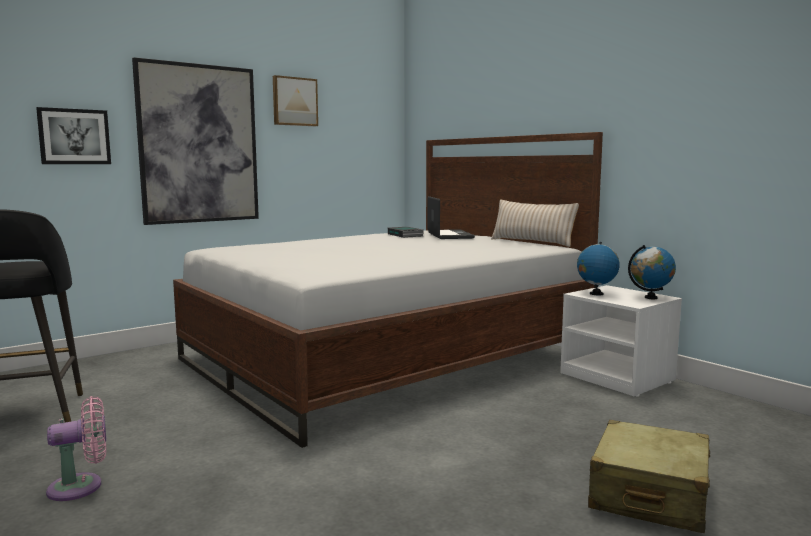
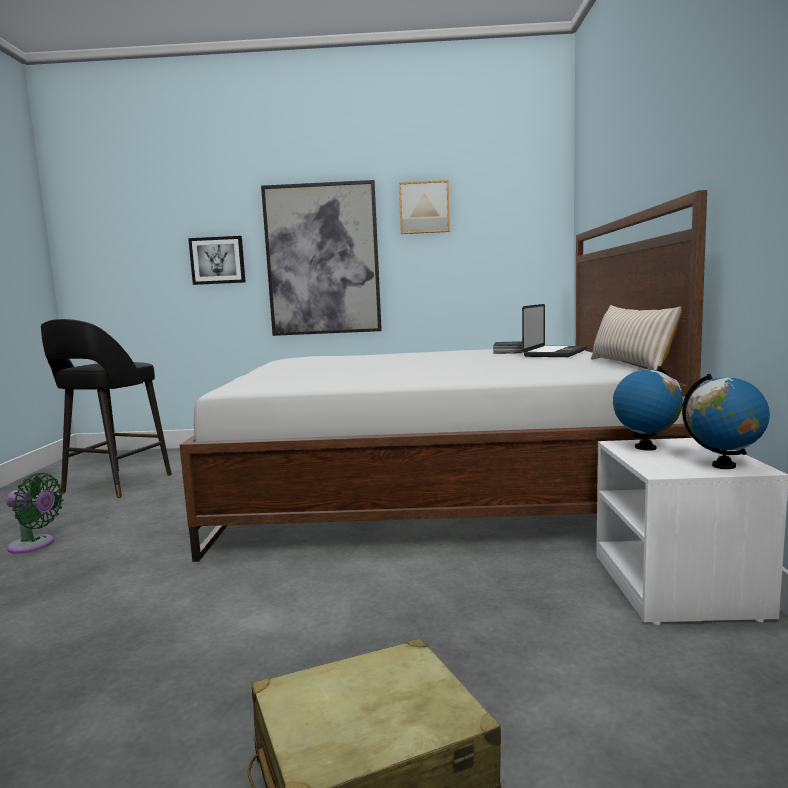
camera: 40 degrees right, 0 degrees up
pink fan [46,396,106,501] -> green fan [6,473,64,554]

